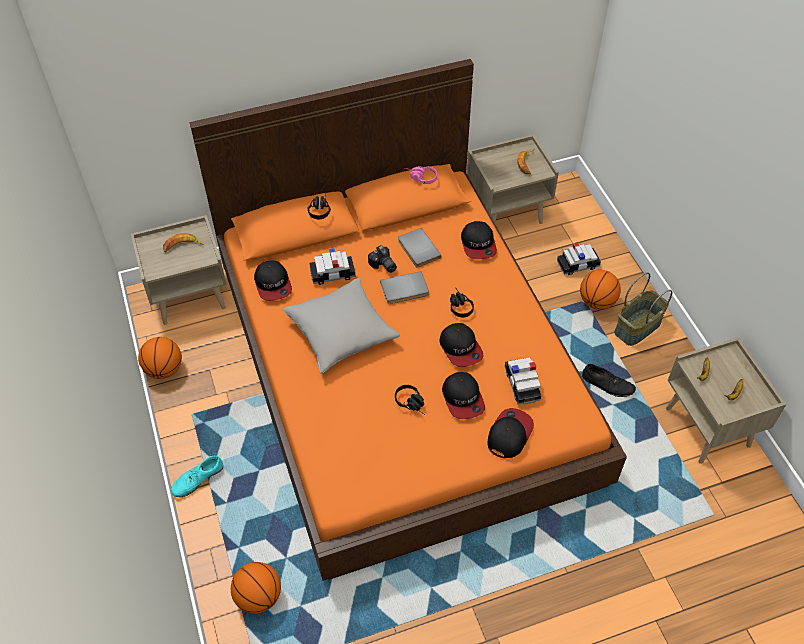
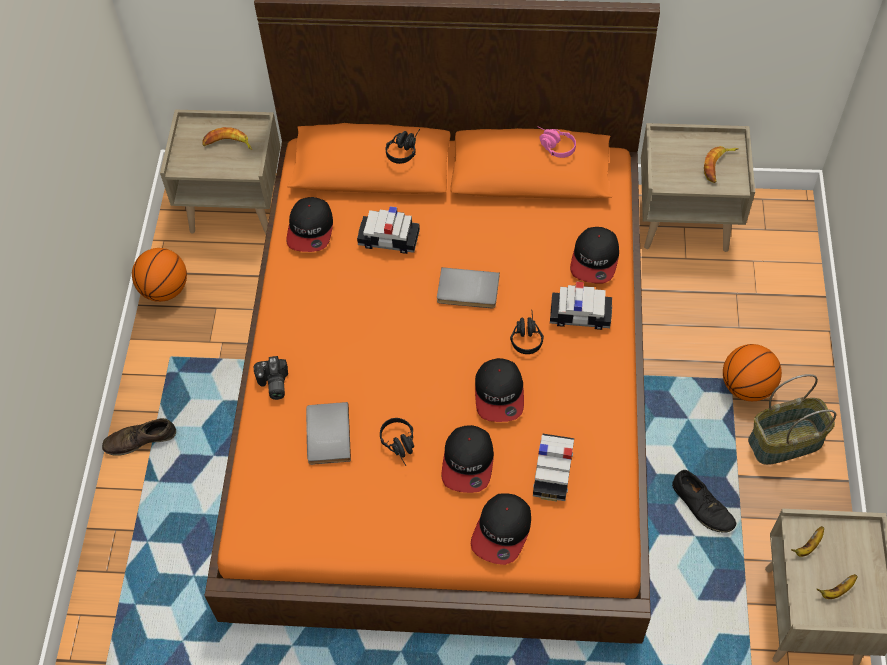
camera: 25 degrees right, 5 degrees up
turquoise shoe [171,455,224,497] -> brown shoe [102,418,176,456]
basketball [231,562,281,614] -> none
grey pillow [282,278,400,373] -> none
camera [368,245,397,273] -> camera moved to [254,356,288,400]
grey book [398,228,441,268] -> grey book moved to [306,402,351,465]
cap [488,408,534,458] -> cap turned 150 degrees clockwise [471,493,531,565]
toy car [557,242,601,275] -> toy car moved to [550,281,612,330]

